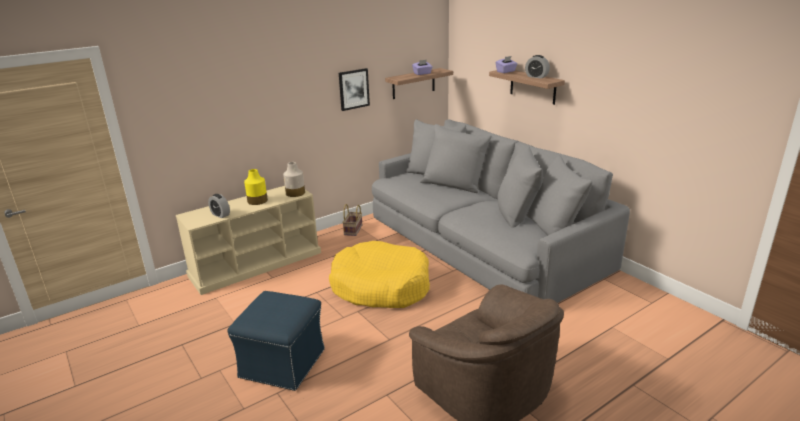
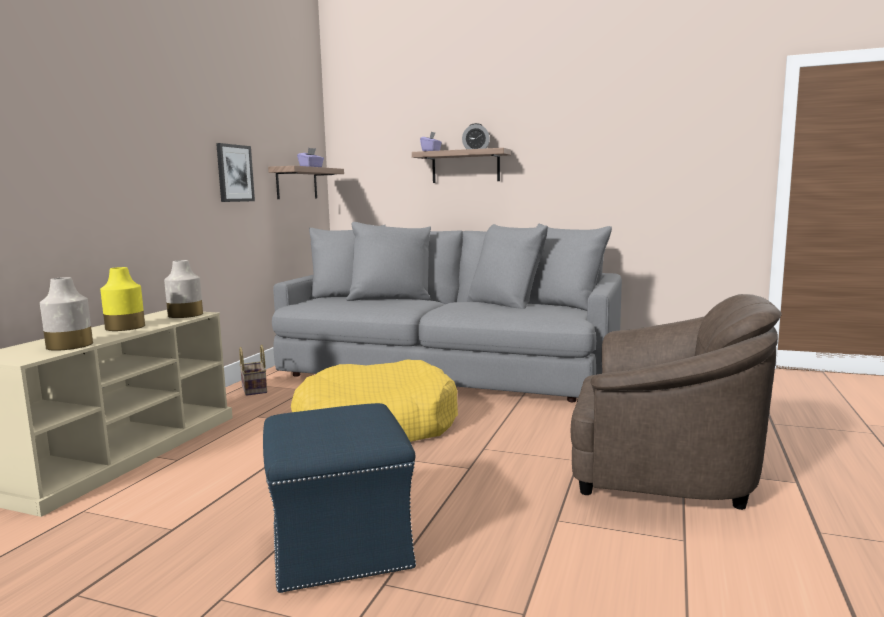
camera: 35 degrees left, 15 degrees down
alarm clock [208,194,230,218] -> beige vase [40,277,93,351]

